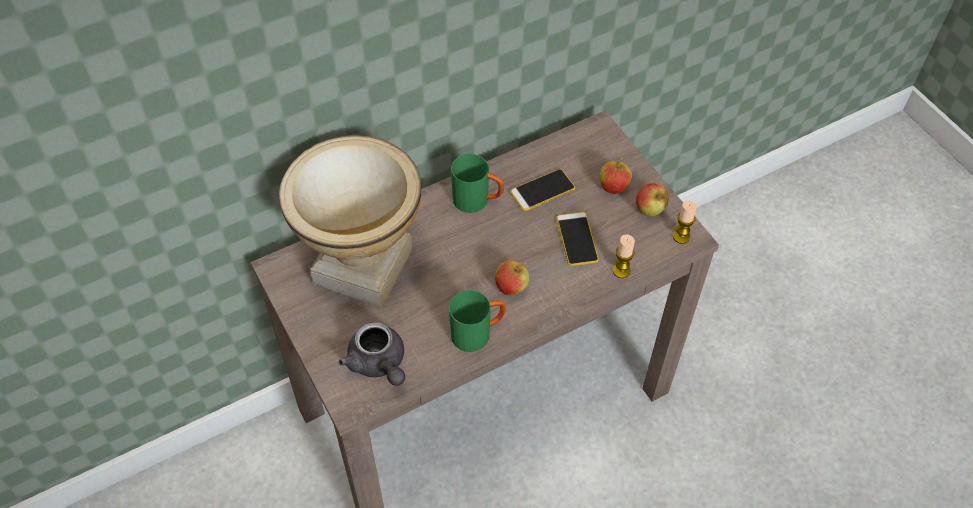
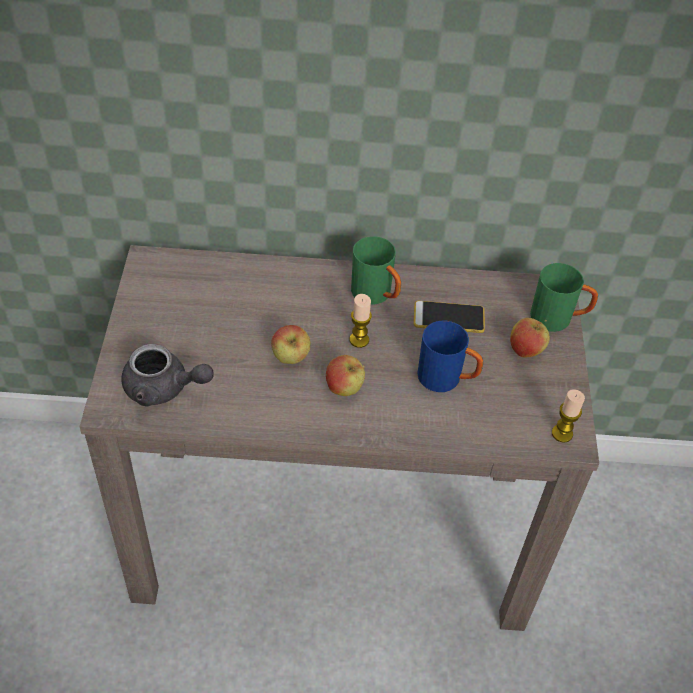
camera: 30 degrees right, 5 degrees down
vase [279,135,421,307] -> none
grey teapot [339,322,405,386] -> grey teapot turned 75 degrees counterclockwise [121,344,213,406]
green mug [449,290,506,352] -> green mug moved to [530,263,598,332]
phone [556,212,599,266] -> blue mug [417,321,483,392]
candle [613,234,635,278] -> candle moved to [349,294,372,348]
apple [636,183,669,217] -> apple moved to [271,325,310,364]

